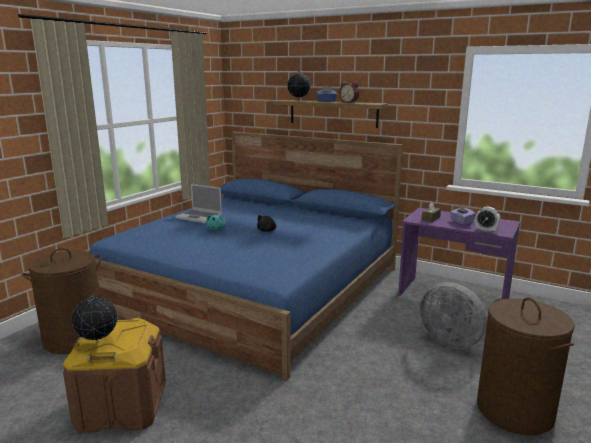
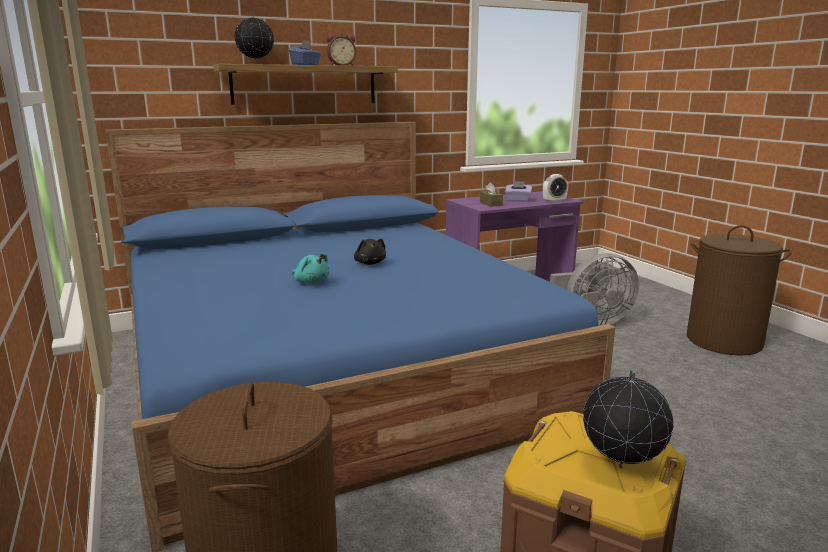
camera: 55 degrees left, 0 degrees up
laptop [175,184,222,223] -> none

